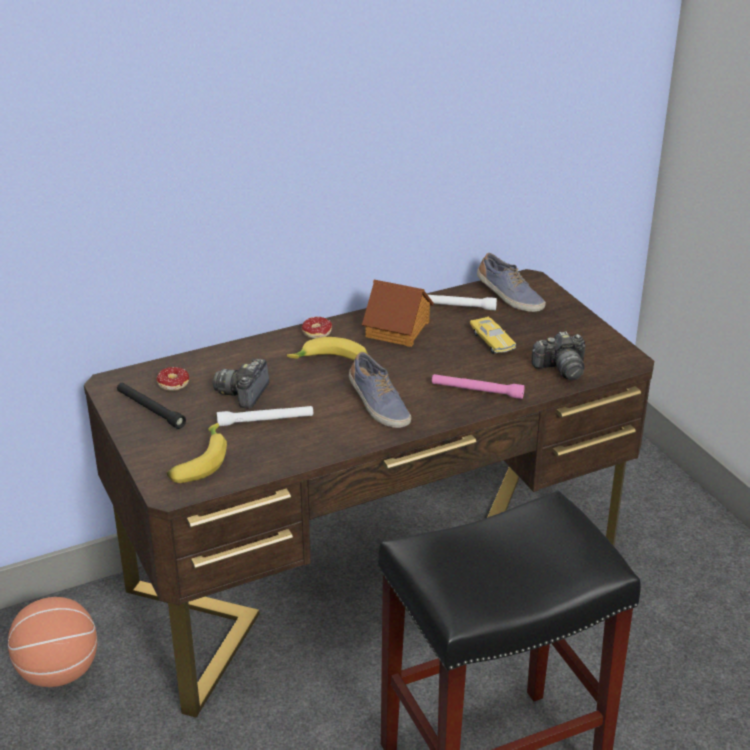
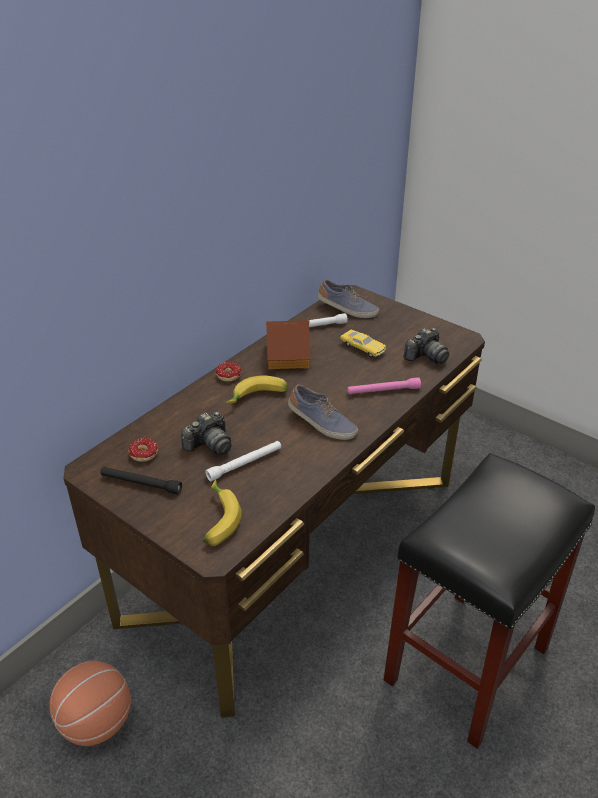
camera: 25 degrees left, 5 degrees up
camera [213,359,269,408] -> camera turned 120 degrees counterclockwise [181,411,232,455]

